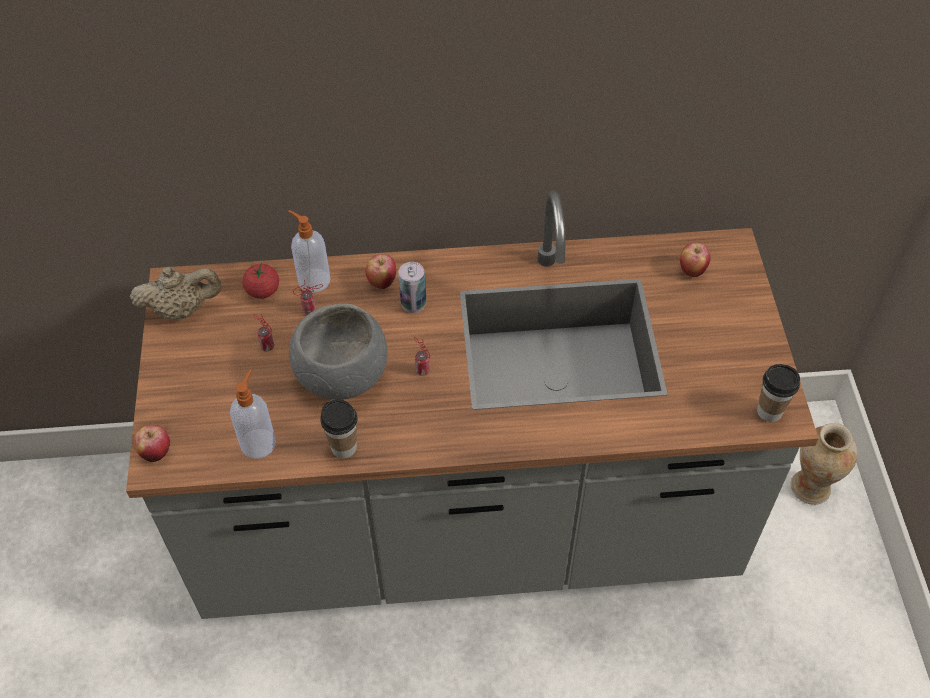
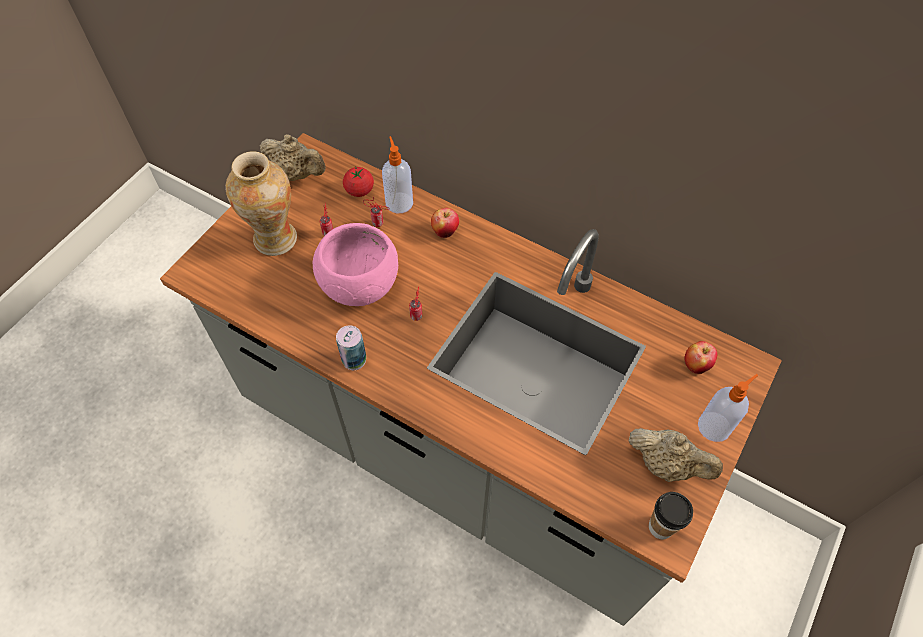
camera: 35 degrees right, 5 degrees up
apple [133,425,170,462] -> none
soap dispenser [230,370,276,459] -> soap dispenser moved to [698,374,758,442]
grey bowl [289,304,388,400] -> pink bowl [313,223,398,306]
cup [320,399,358,458] -> none
can [398,262,426,313] -> can moved to [336,325,366,370]
vase [791,423,858,505] -> vase moved to [225,151,297,256]
none -> beige teapot [629,428,723,482]

